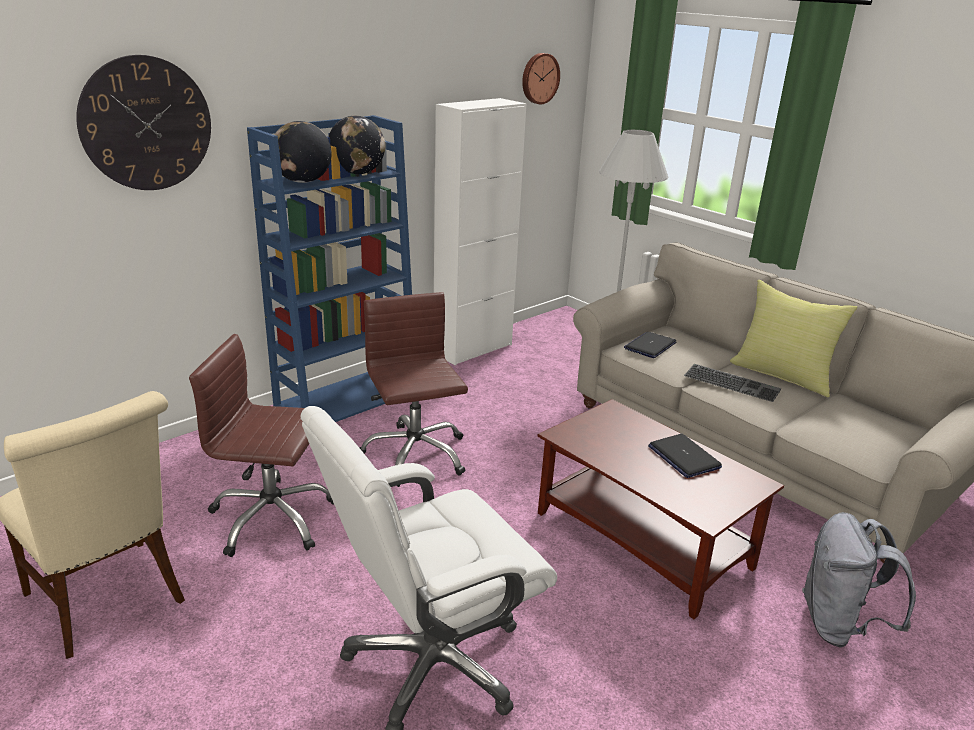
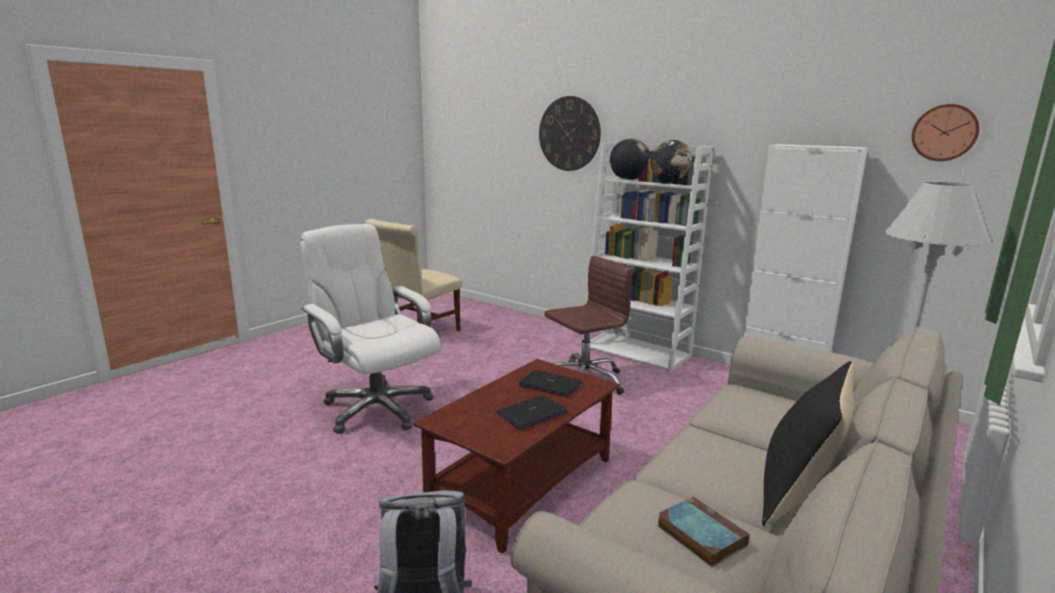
camera: 80 degrees right, 10 degrees down
brown office chair [189,334,334,557] -> none
blue bookcase [247,115,412,422] -> white bookcase [583,142,714,373]
laptop [624,332,676,358] -> laptop moved to [519,370,582,397]
keyboard [684,364,781,402] -> none
yellow pillow [730,280,858,397] -> black pillow [762,361,854,527]
none -> book [658,497,749,568]

